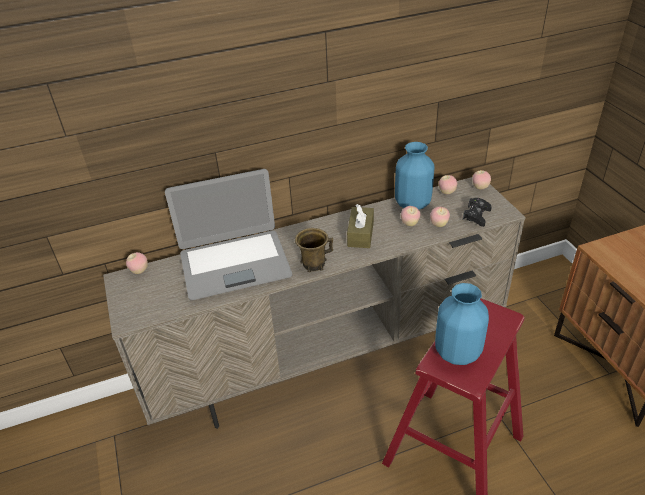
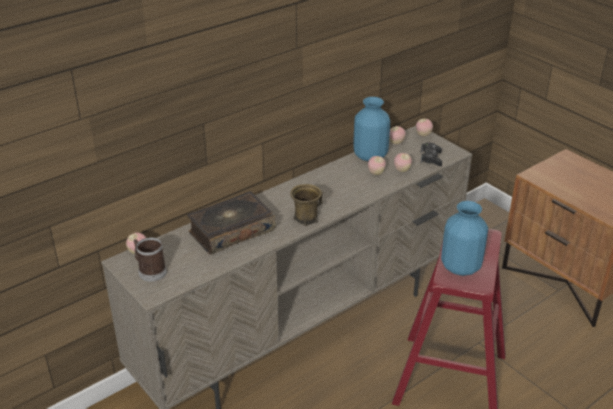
camera: 20 degrees left, 5 degrees down
laptop [165,169,292,300] -> book [187,191,276,254]
brown tissue box [347,204,374,248] -> none
none -> mug [134,238,167,282]

